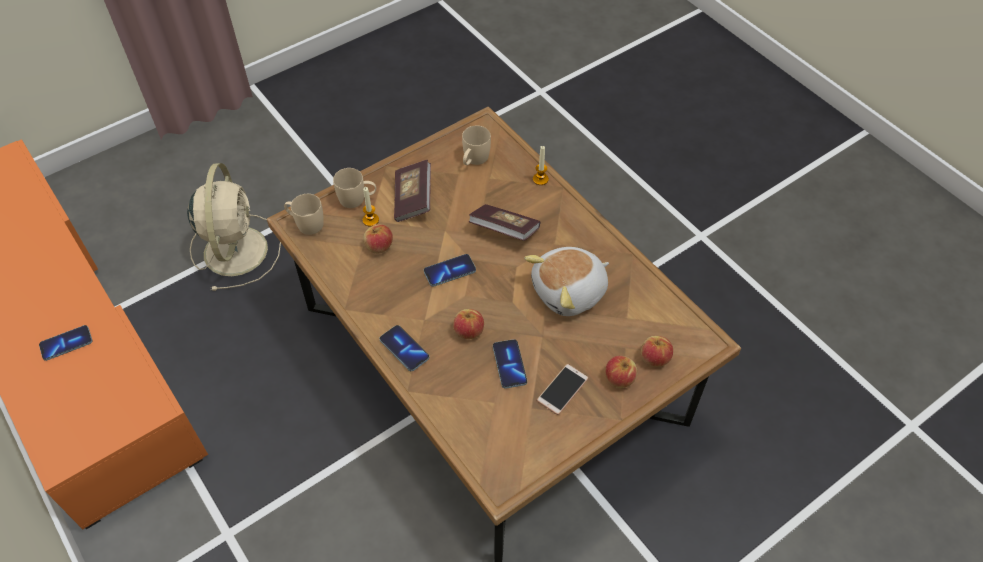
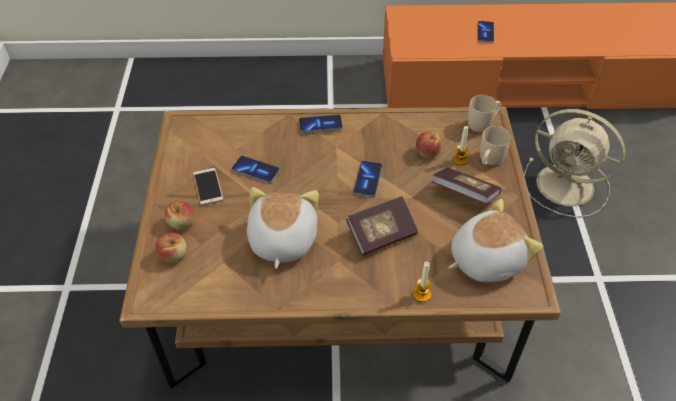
camera: 125 degrees right, 5 degrees down
apple [453,309,484,339] -> none
beige mug [462,125,491,165] -> plush toy [449,199,543,282]

